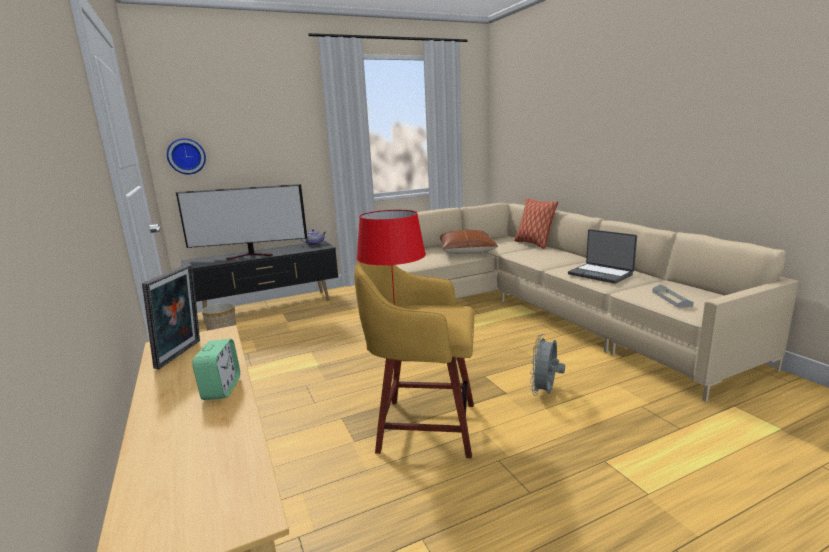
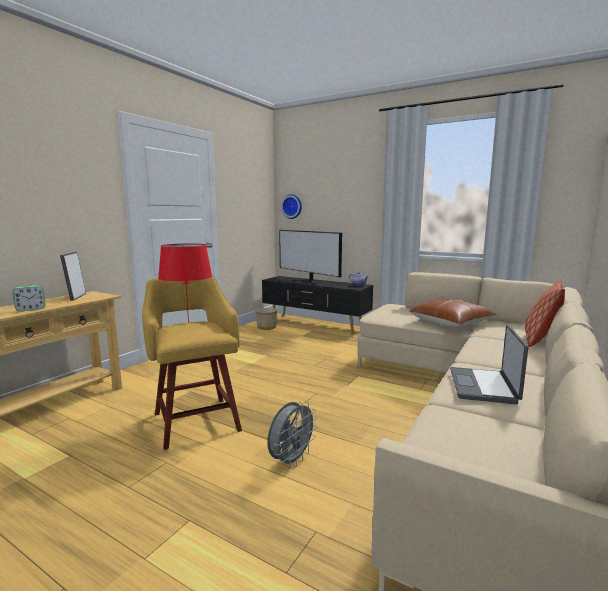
camera: 55 degrees right, 5 degrees down
picture frame [142,264,200,369] -> picture frame turned 105 degrees clockwise [60,252,86,301]
grey fan [530,334,565,396] -> grey fan turned 135 degrees clockwise [267,401,318,469]
grey tray [653,285,694,308] -> none

